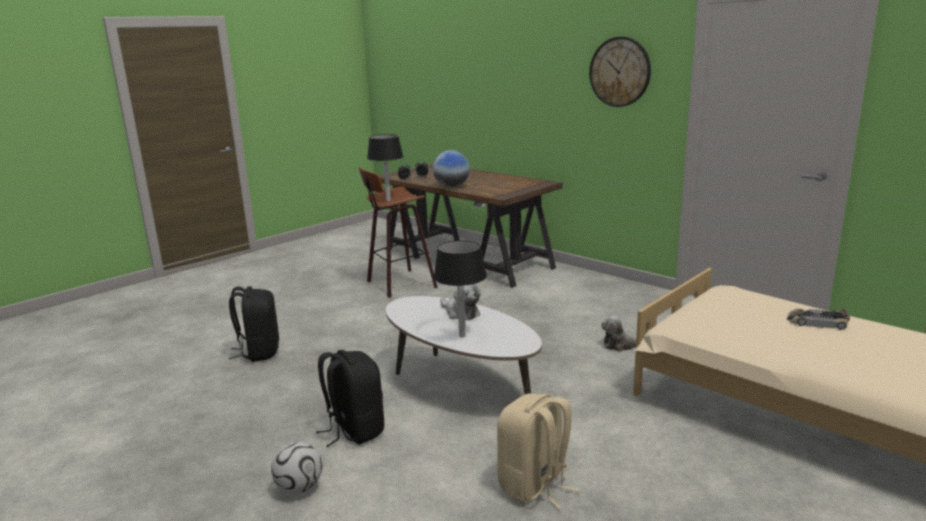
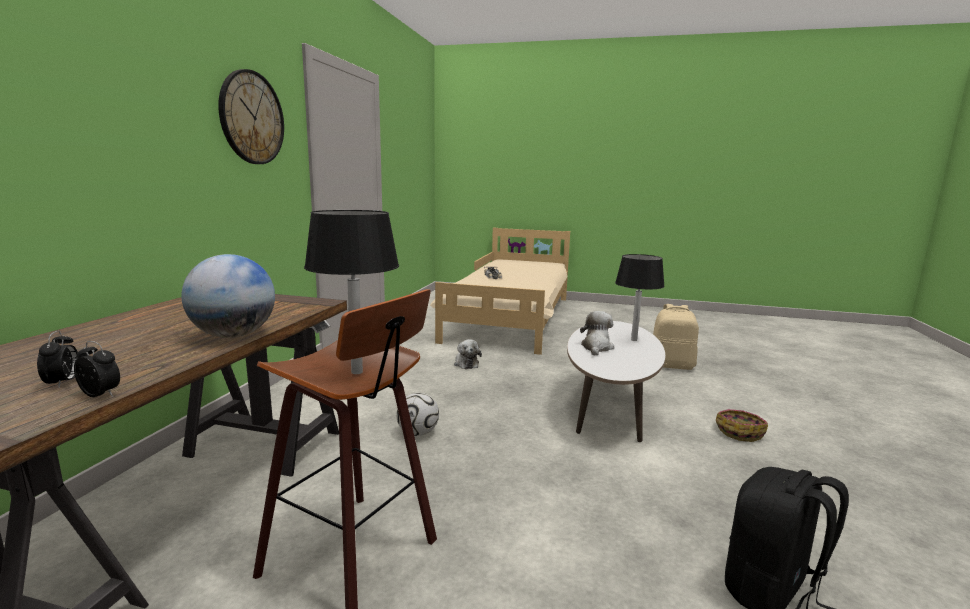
camera: 120 degrees left, 5 degrees down
football [271,442,322,494] -> football moved to [396,393,439,436]
black backpack [316,350,384,447] -> basket [716,409,768,442]

